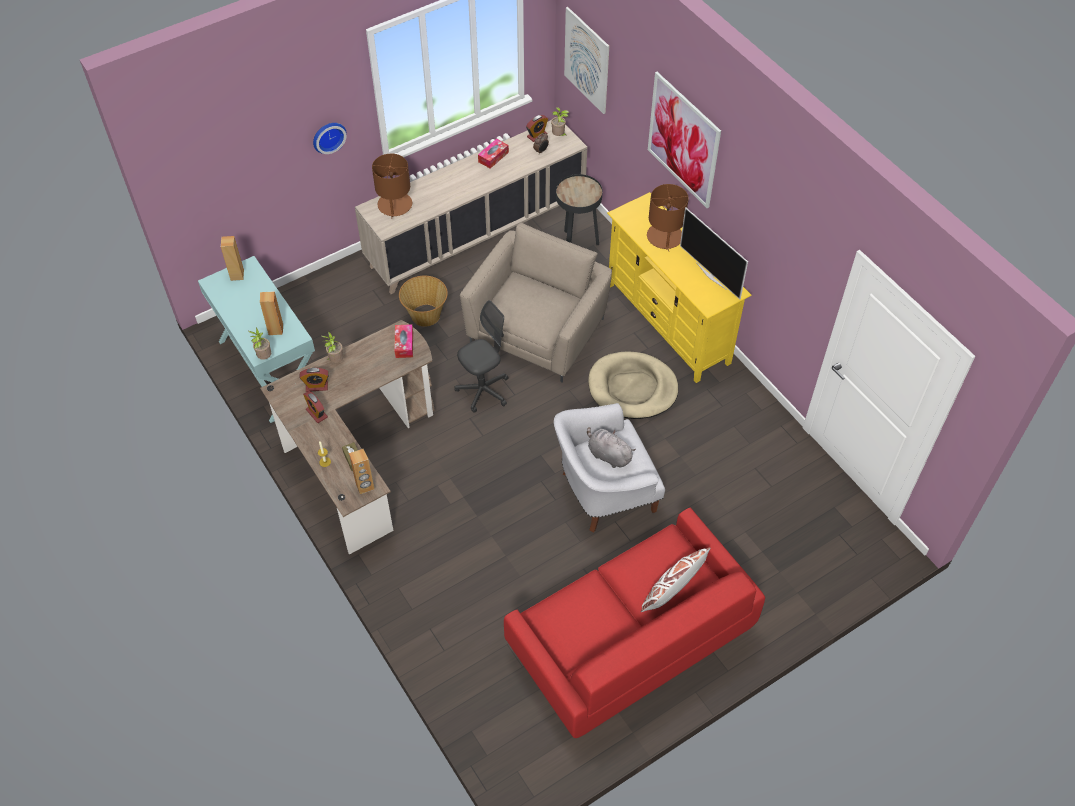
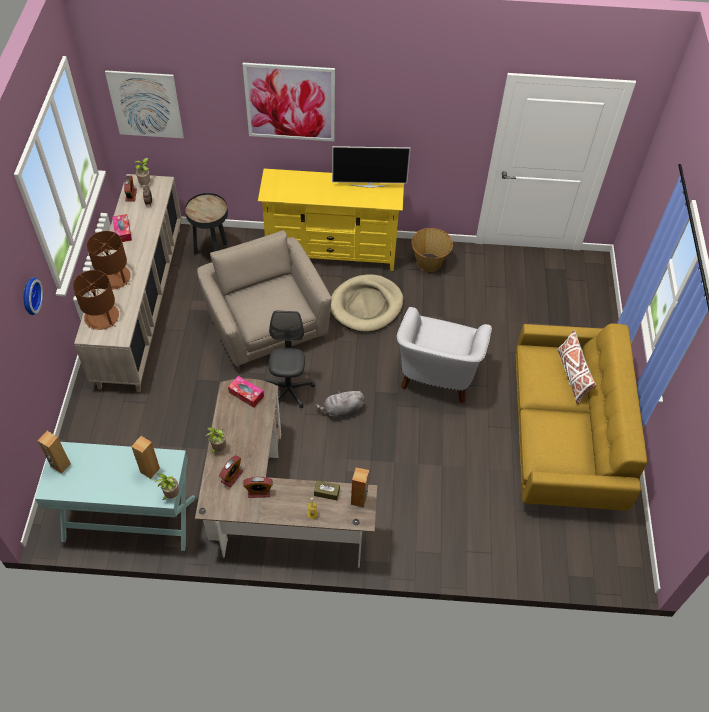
camera: 55 degrees left, 0 degrees up
basket [399,276,448,327] -> basket moved to [411,228,453,272]
red sofa [504,507,765,738] -> yellow sofa [515,323,647,510]
grey plush toy [587,427,636,468] -> grey plush toy moved to [315,390,364,419]
brown table lamp [647,184,689,251] -> brown table lamp moved to [87,231,131,290]

